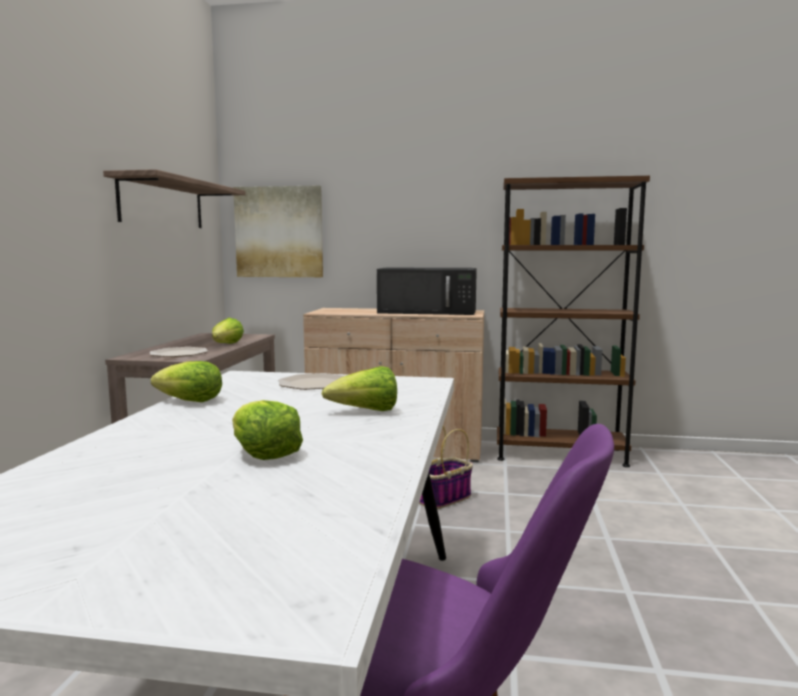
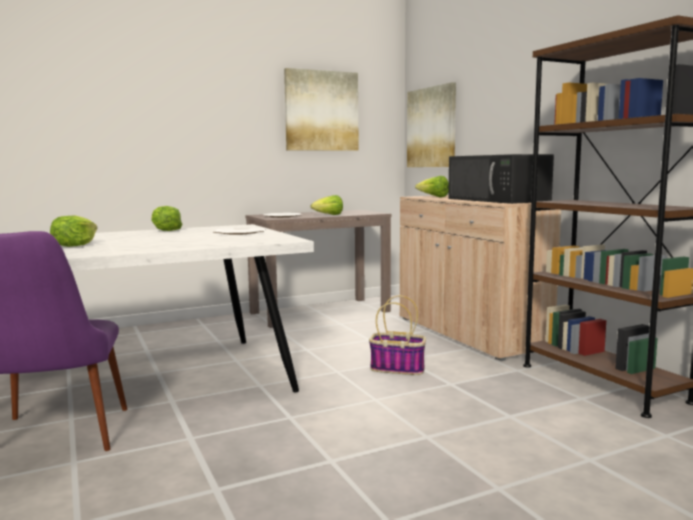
camera: 55 degrees right, 0 degrees up
shelf [103,169,246,228] -> picture [284,68,359,151]
lettuce [322,366,397,411] -> lettuce moved to [415,176,449,197]

